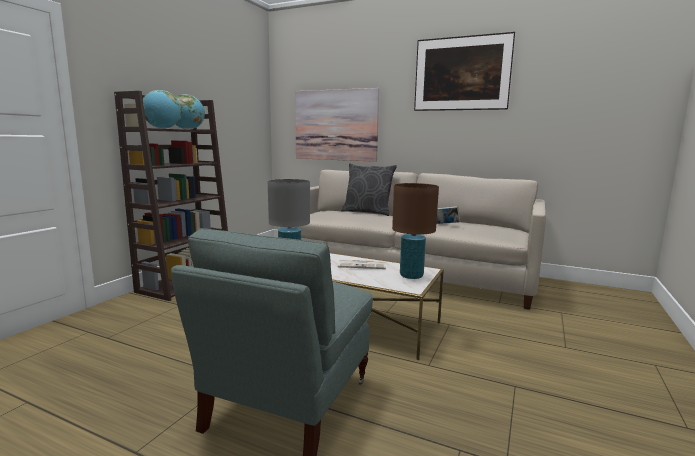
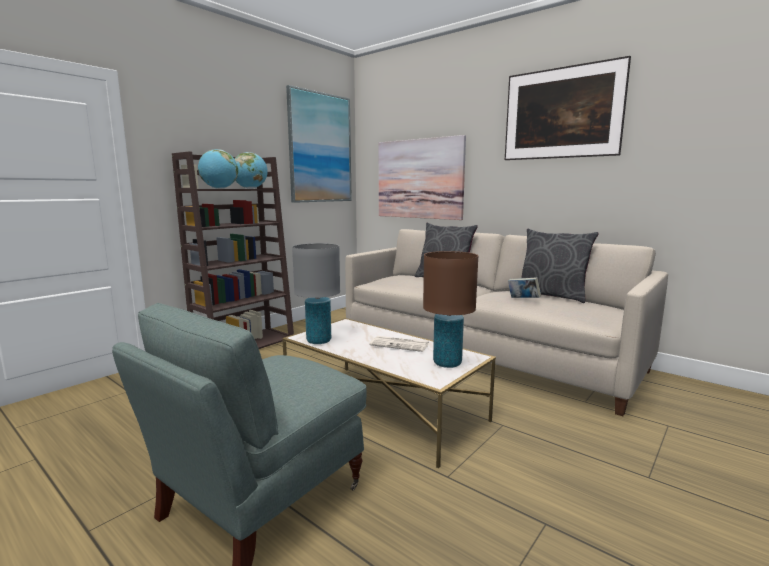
camera: 15 degrees right, 0 degrees up
none -> picture [286,85,352,203]
none -> grey pillow [521,229,598,303]

